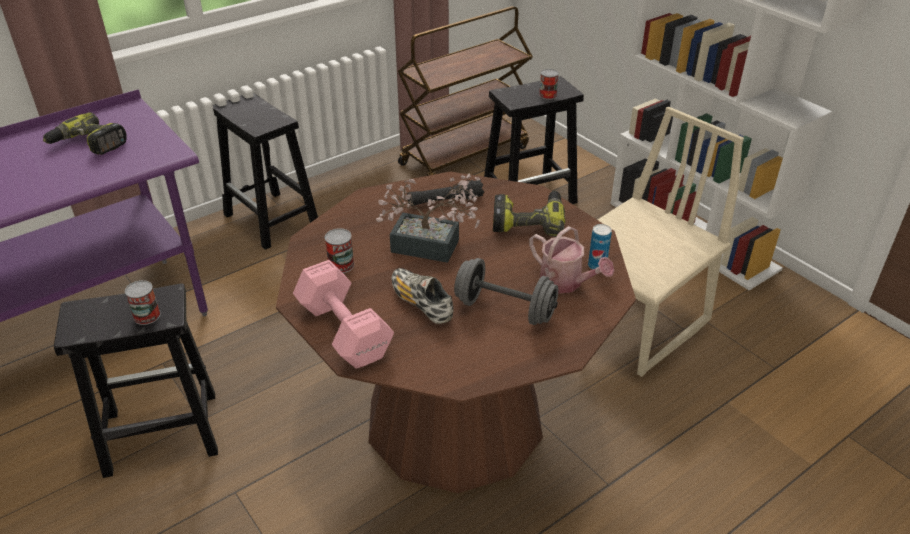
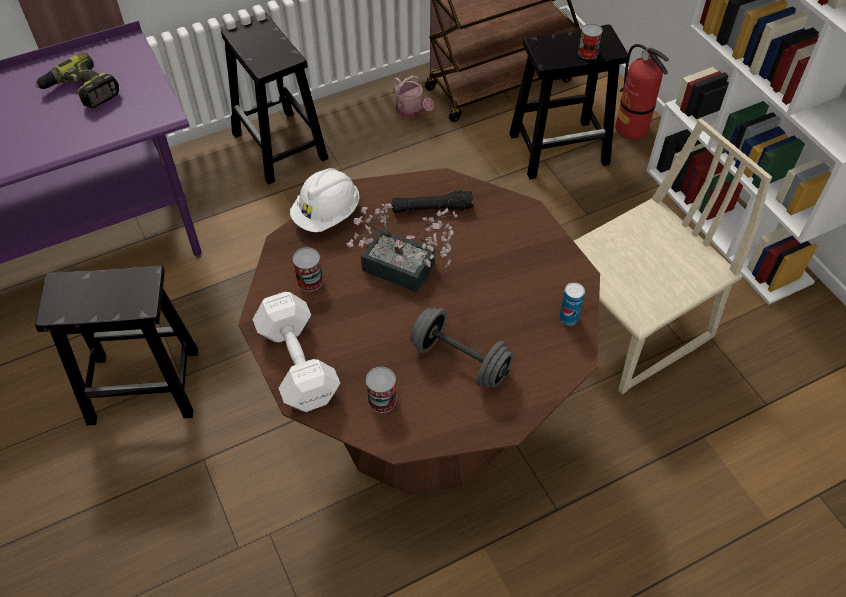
camera: 10 degrees right, 15 degrees up
can [125,280,161,325] -> can moved to [366,367,397,413]
pink dumbbell [293,260,394,369] -> white dumbbell [253,292,340,412]
shoe [391,268,454,324] -> none
power drill [493,191,566,237] -> none
watering can [529,226,614,294] -> watering can moved to [393,75,434,118]
none -> white hard hat [290,168,359,232]
none -> fire extinguisher [616,44,669,140]

